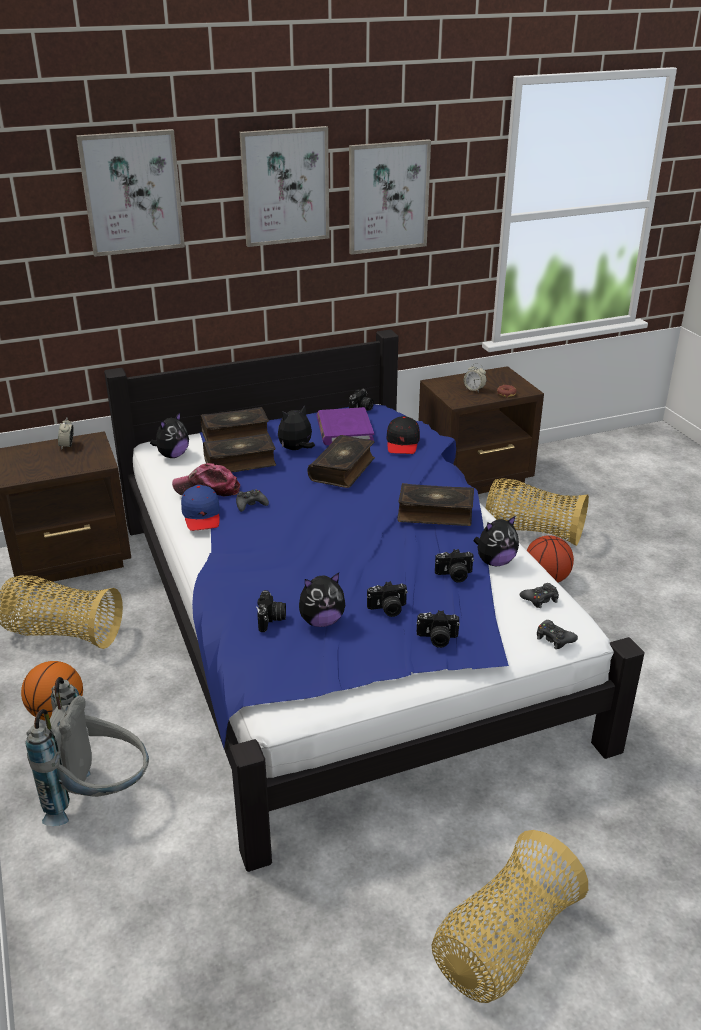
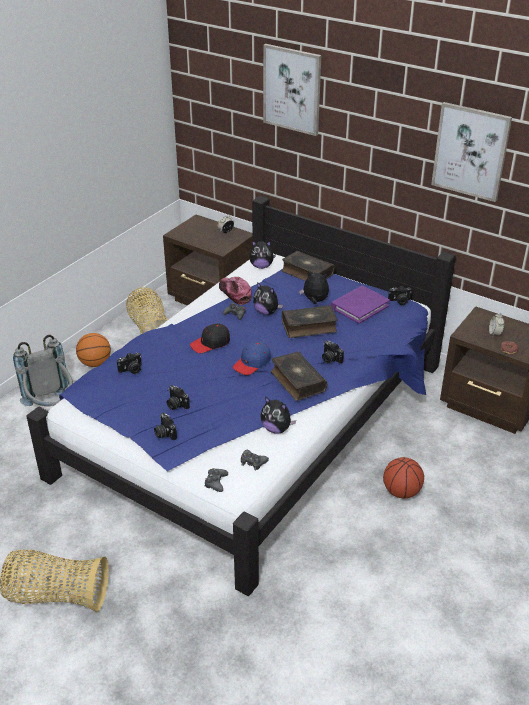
camera: 55 degrees right, 5 degrees up
blue cap [181,485,220,531] -> blue cap moved to [233,341,271,375]
book [203,433,276,472] -> none
picture [240,126,329,247] -> none
plush toy [299,573,345,627] -> plush toy moved to [253,282,283,315]
black cap [387,416,420,454] -> black cap moved to [190,324,230,353]
camera [435,549,474,582] -> camera moved to [322,340,344,363]
basket [486,478,589,546] -> none

